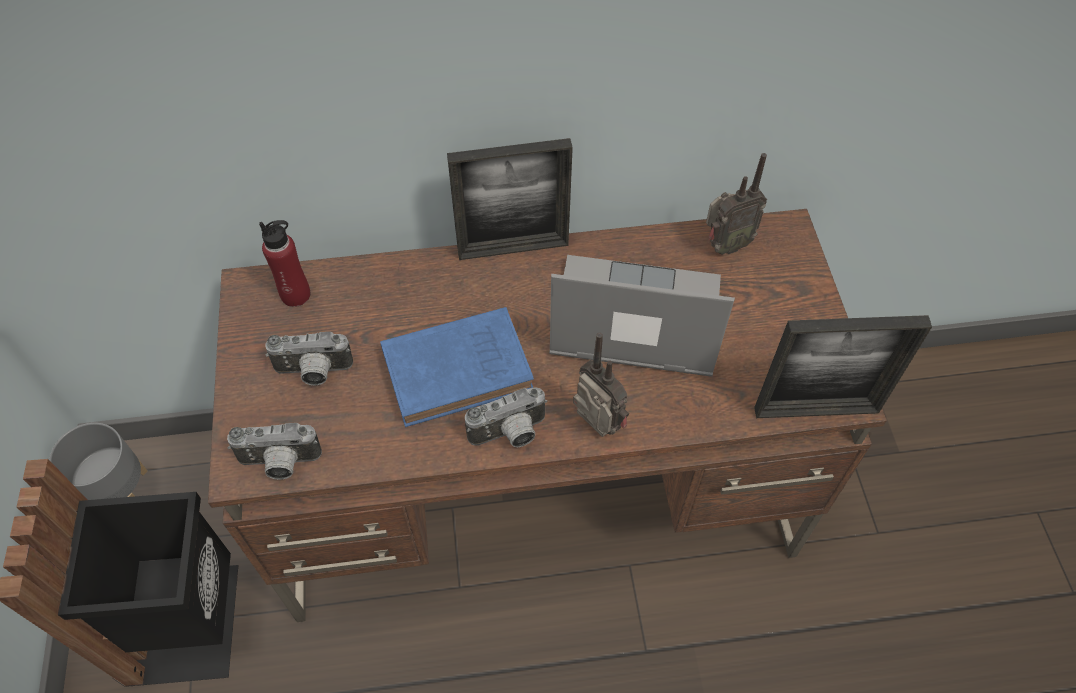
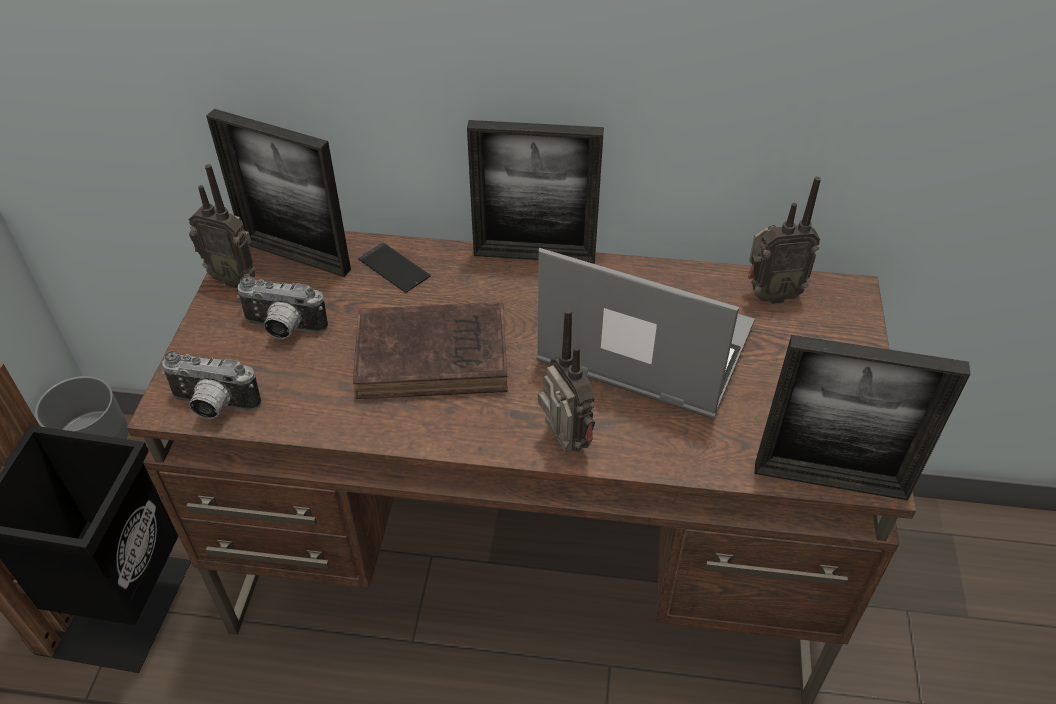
camera: 15 degrees right, 10 degrees down
red bottle [259,220,311,307] -> picture frame [206,109,351,277]
blue book [380,307,534,427] -> brown book [353,302,508,399]
camera [465,388,548,447] -> none
none -> radio [189,164,256,288]
none -> phone [358,242,431,293]

